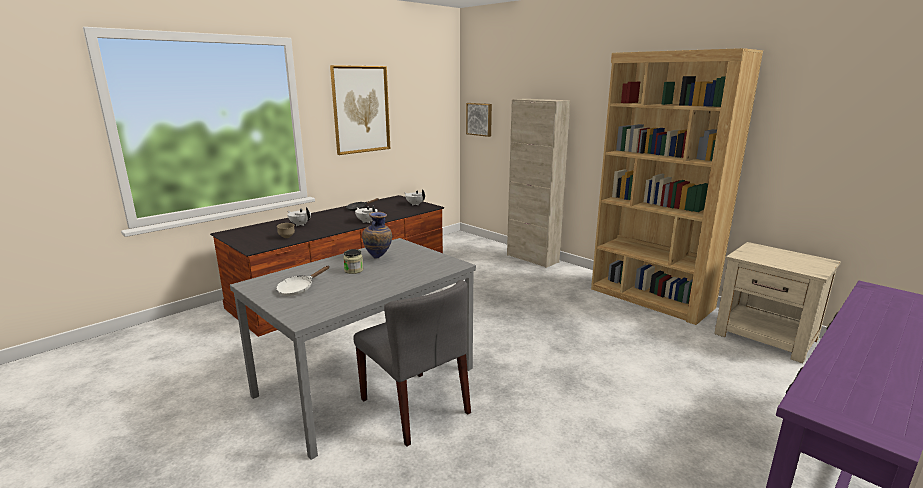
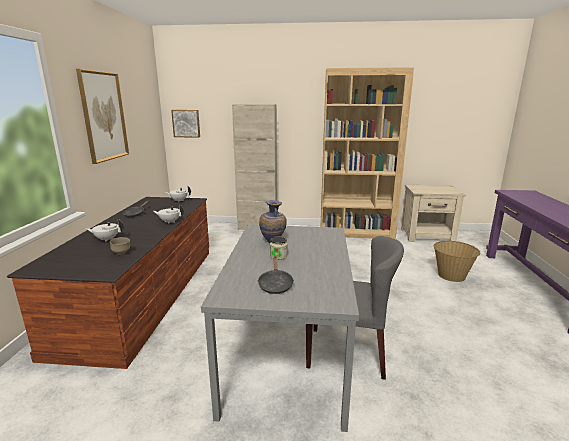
camera: 40 degrees left, 0 degrees up
white frying pan [276,266,329,296] -> black frying pan [257,256,294,294]
none -> basket [434,241,480,282]

